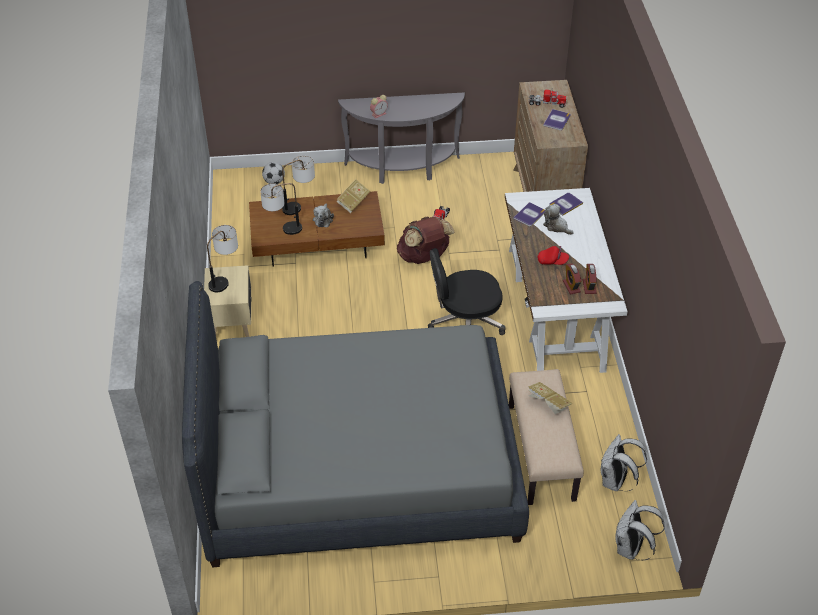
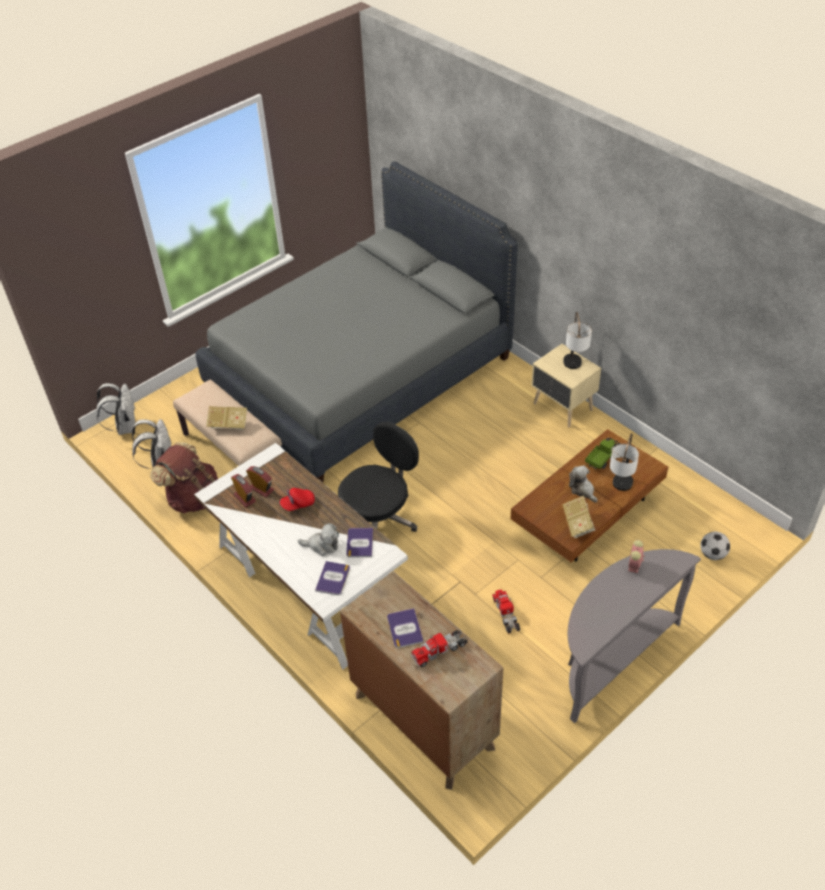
camera: 145 degrees right, 0 degrees up
table lamp [260,183,302,235] -> toy truck [585,438,620,469]
brown backpack [397,217,454,264] -> brown backpack moved to [150,442,218,513]

